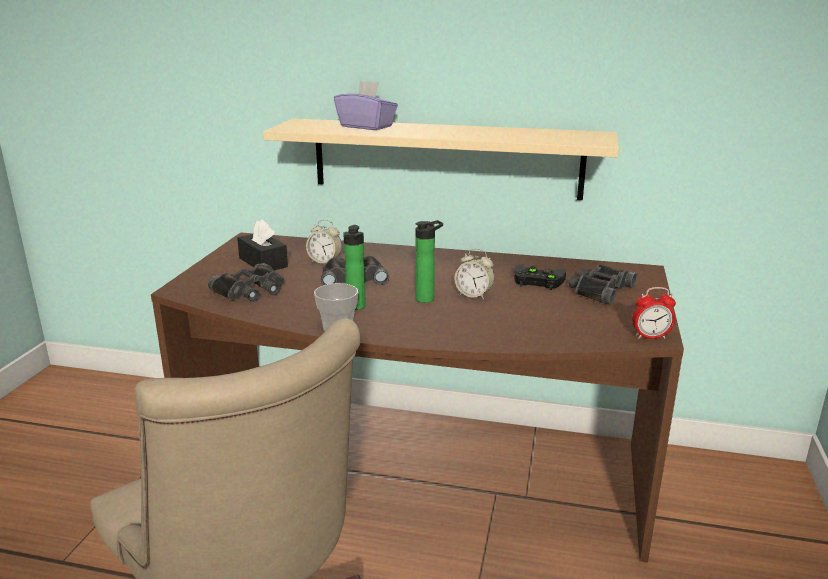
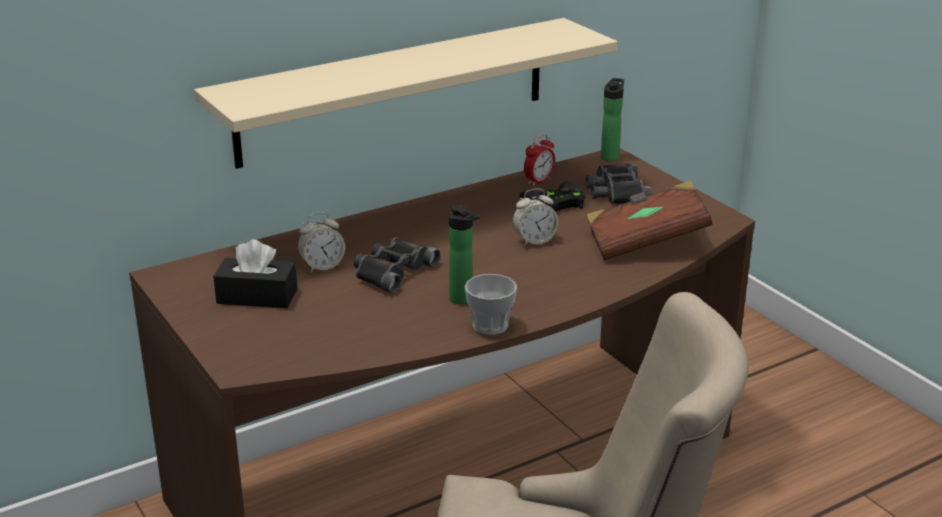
camera: 45 degrees left, 5 degrees up
black binoculars [208,263,285,302] -> none
purple tissue box [334,81,398,130] -> none
bottle [415,220,443,303] -> bottle moved to [601,78,624,161]
alarm clock [632,287,676,339] -> alarm clock moved to [524,134,555,186]
none -> brown book [586,180,712,260]

